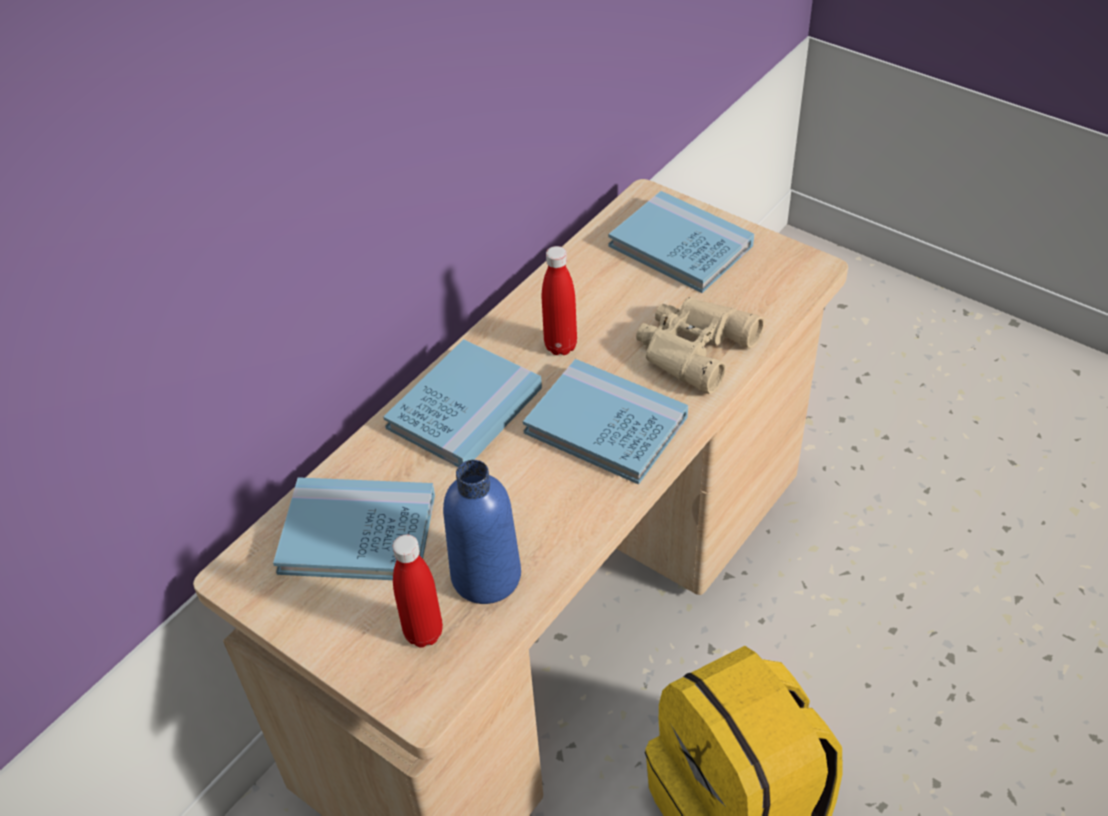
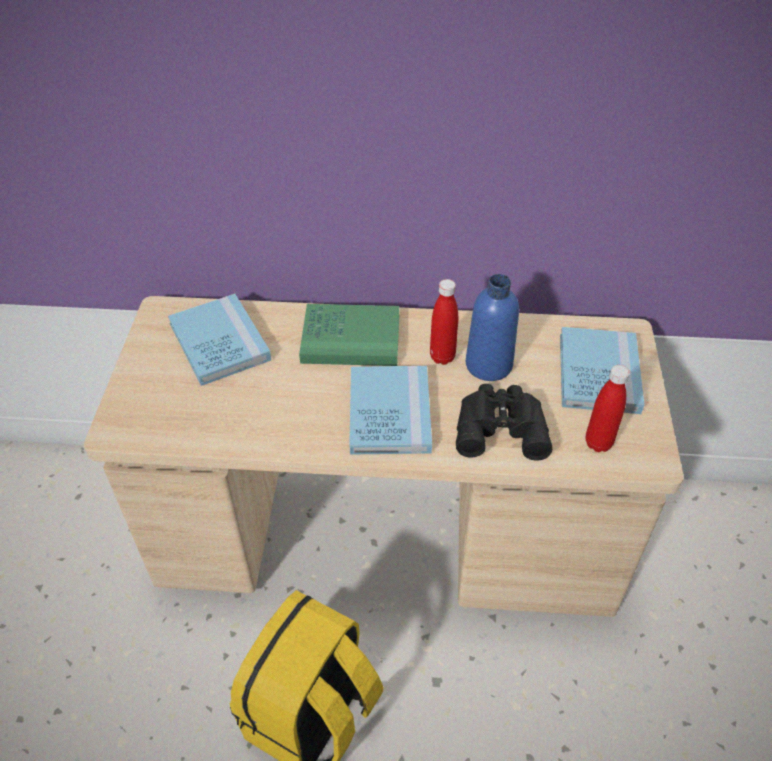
camera: 55 degrees right, 0 degrees up
blue book [383,339,542,467] -> green book [299,304,399,366]
red bottle [393,535,443,647] -> red bottle moved to [586,365,630,452]
blue bottle [443,460,521,604] -> blue bottle moved to [466,274,519,381]
beige binoculars [636,297,764,394] -> black binoculars [456,384,552,461]

